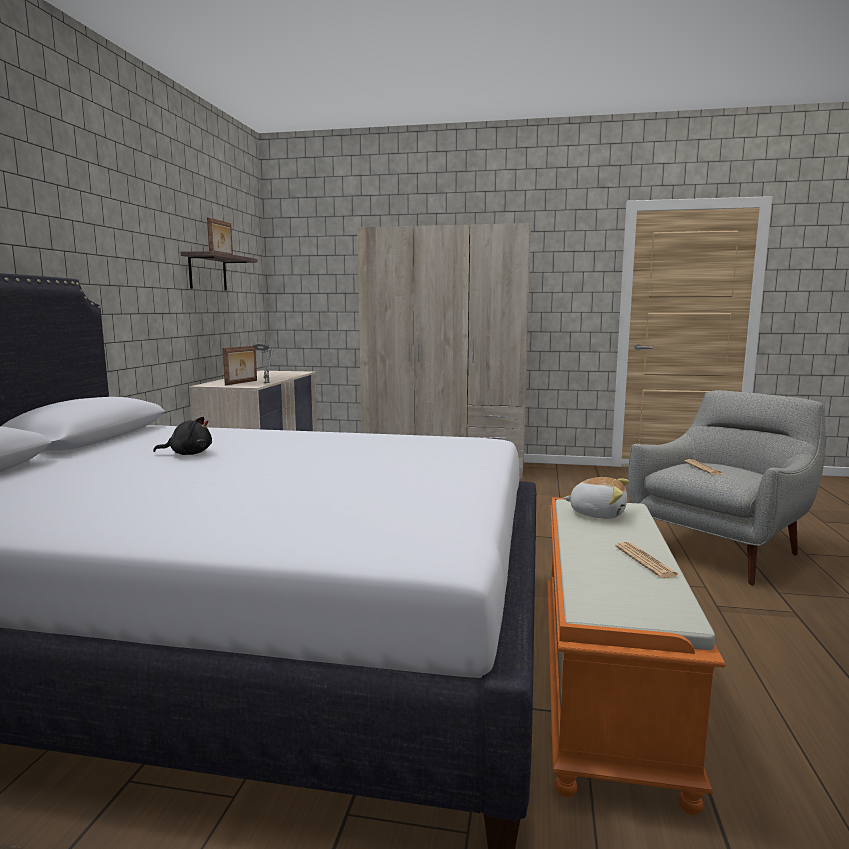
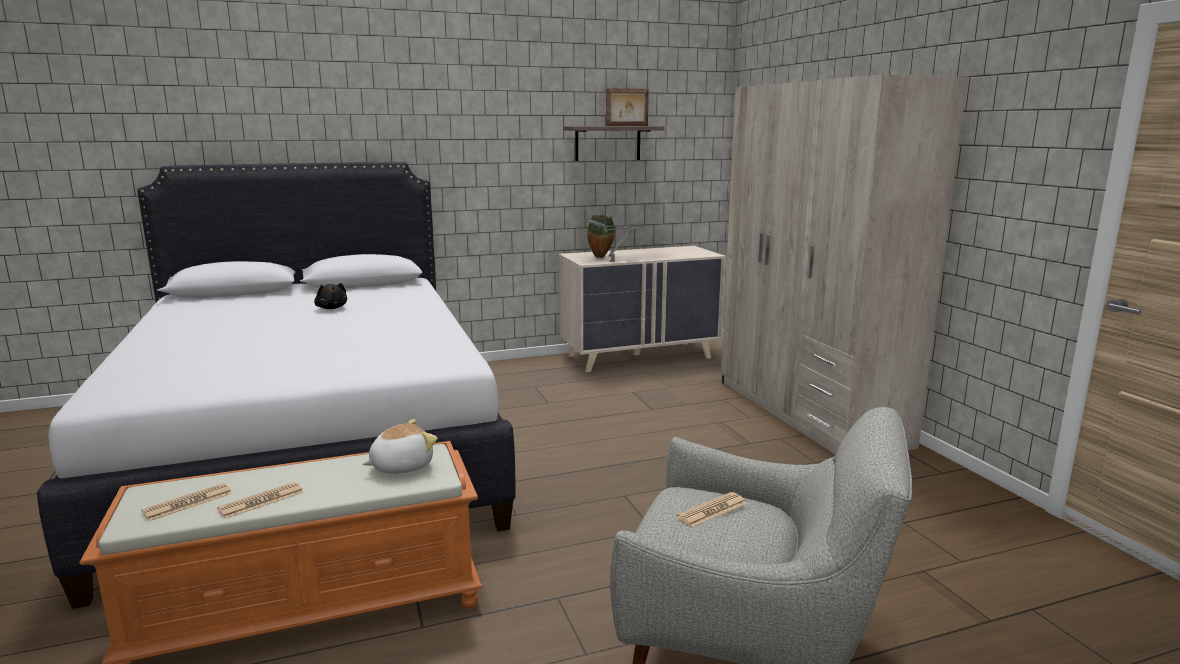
camera: 60 degrees right, 5 degrees up
picture frame [222,346,257,386] -> vase [588,215,615,258]
plush toy [563,477,629,519] -> plush toy turned 120 degrees counterclockwise [363,419,437,474]
none -> newspaper [141,483,232,521]

